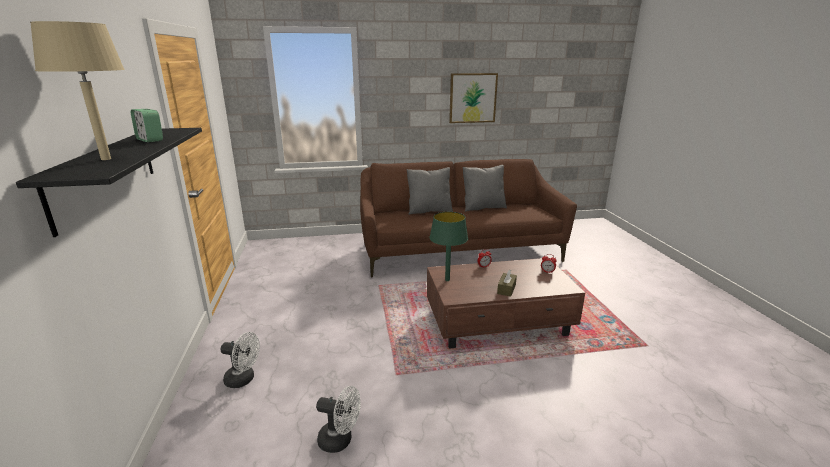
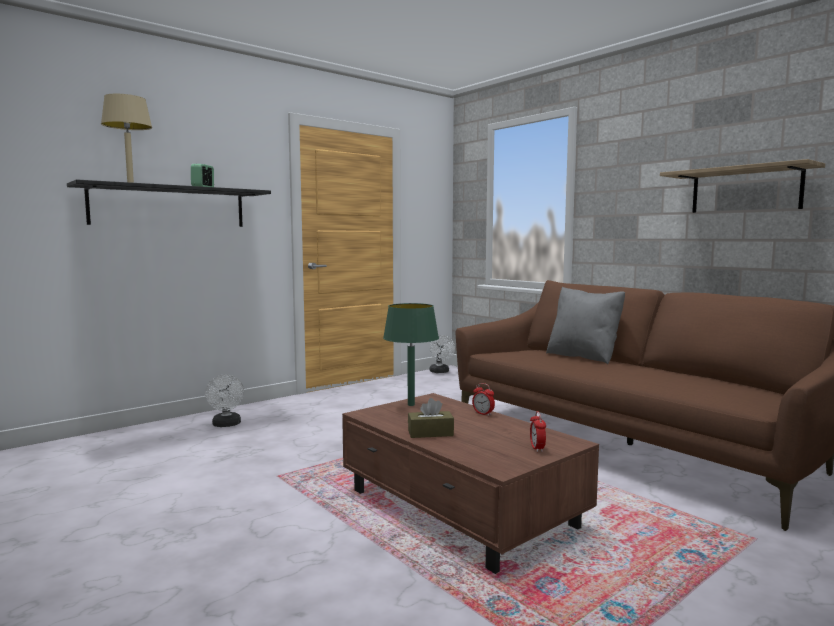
camera: 60 degrees right, 15 degrees down
white fan [316,386,361,453] -> white fan moved to [430,335,455,373]
picture [449,73,498,123] -> shelf [660,159,825,213]
grey pillow [463,165,507,212] -> none

